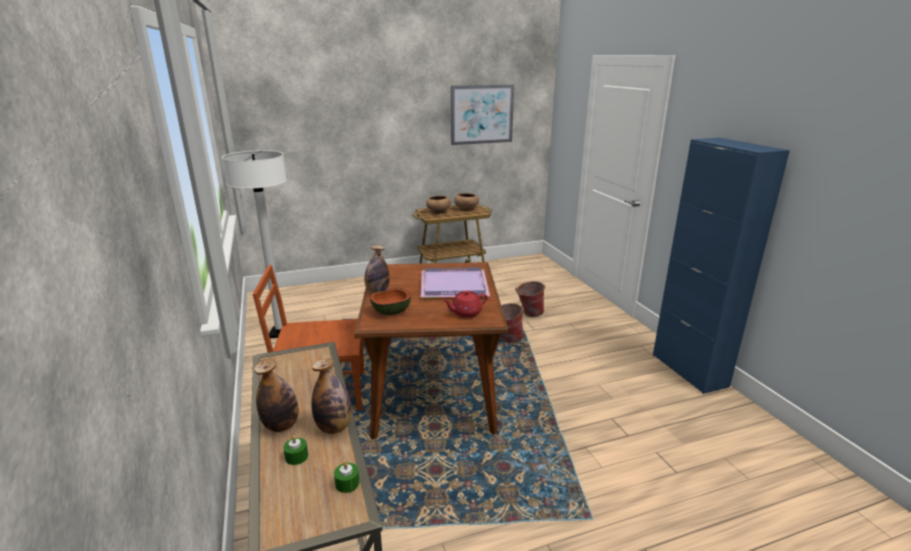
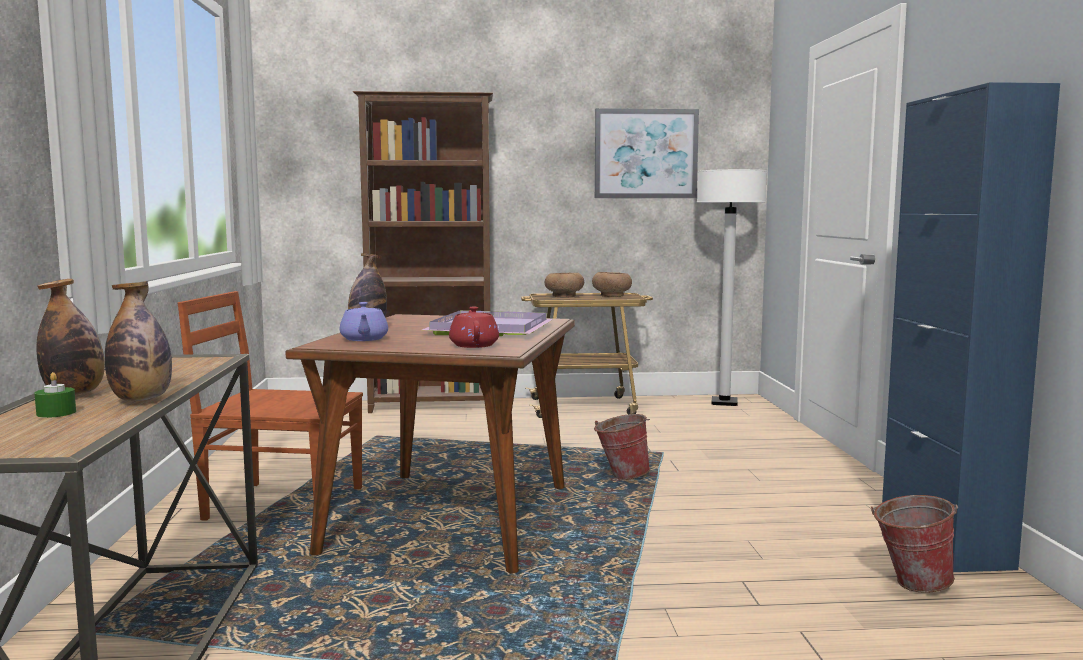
camera: 15 degrees right, 15 degrees down
white floor lamp [222,150,287,338] -> white floor lamp moved to [697,169,767,406]
green candle [334,461,360,493] -> none
bowl [370,288,411,315] -> purple teapot [340,302,388,341]
red teapot [443,291,487,317] -> red teapot turned 90 degrees clockwise [449,307,499,348]
bucket [515,281,546,317] -> bucket moved to [871,495,959,593]
none -> brown bookcase [353,91,493,413]

